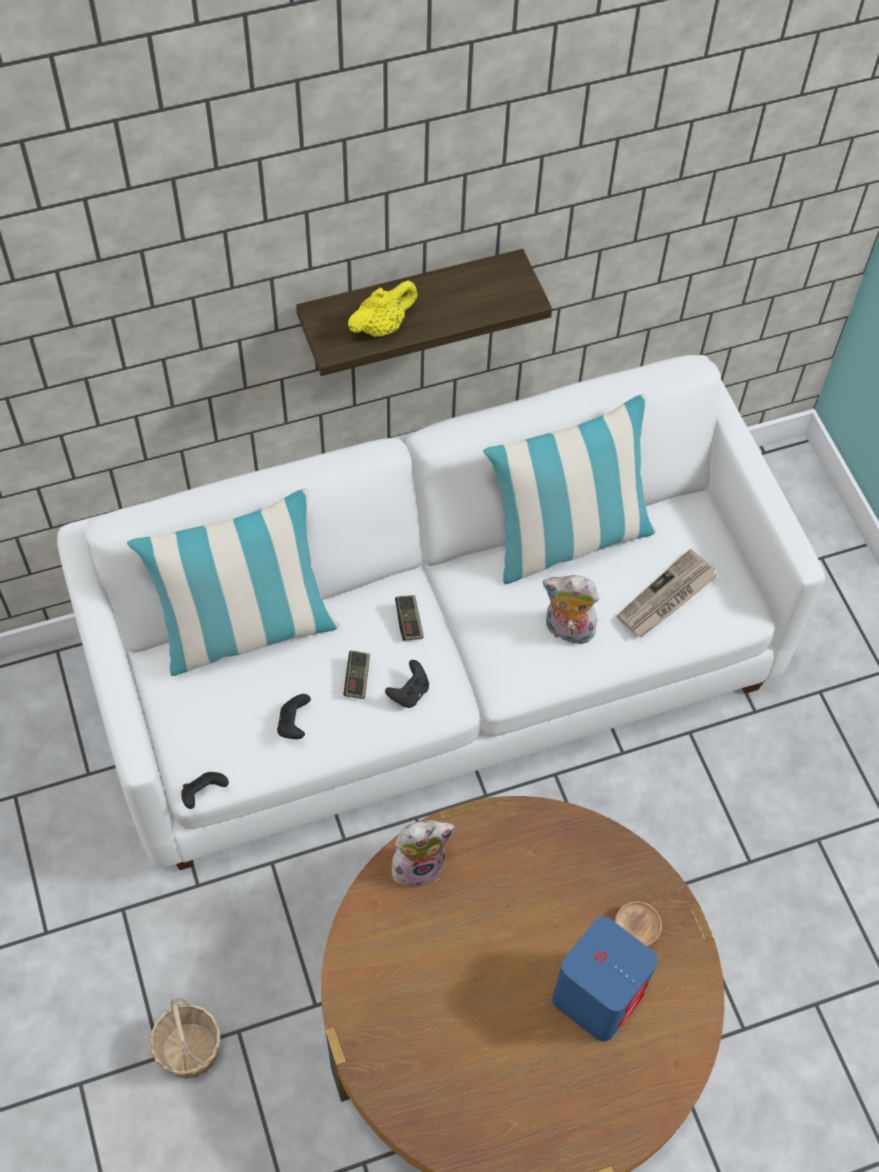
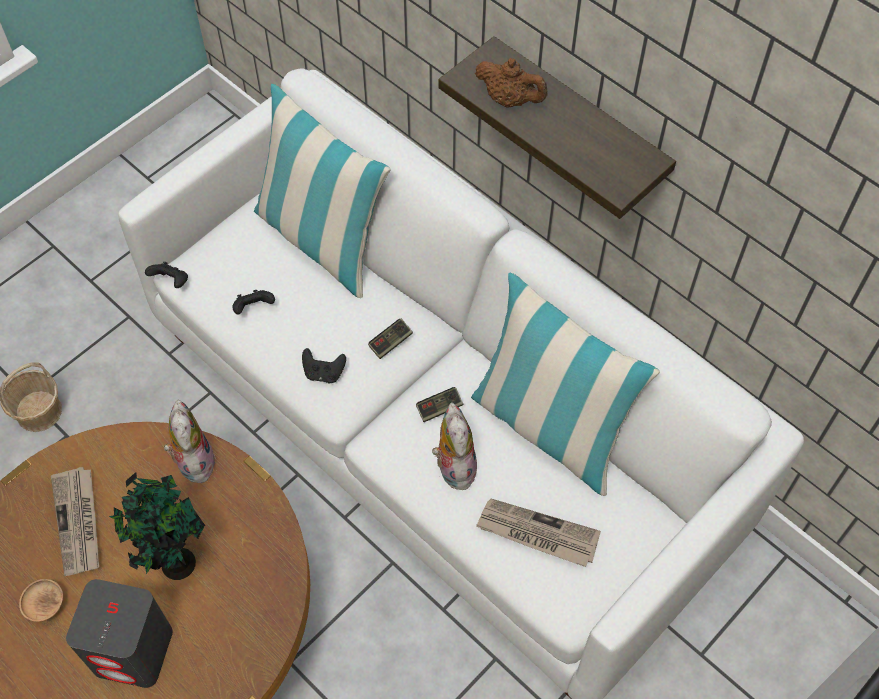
camera: 65 degrees right, 0 degrees up
game controller [344,650,370,699] -> game controller moved to [416,387,464,422]
yellow teapot [348,280,418,337] -> brown teapot [475,58,548,108]
plush toy [392,820,455,888] -> plush toy turned 150 degrees counterclockwise [164,400,216,483]
blue speaker [552,917,657,1042] -> grey speaker [66,579,173,688]
brown bowl [615,901,662,946] -> brown bowl moved to [19,579,63,622]
none -> newspaper [51,467,99,576]
none -> potted plant [109,472,205,580]

